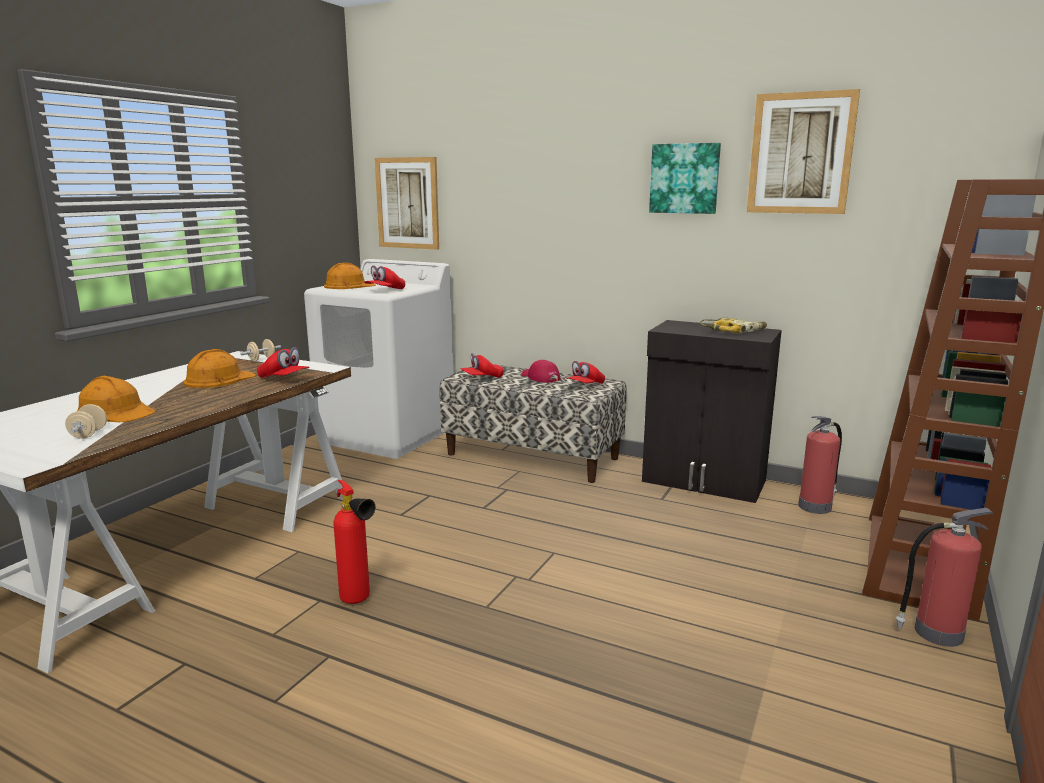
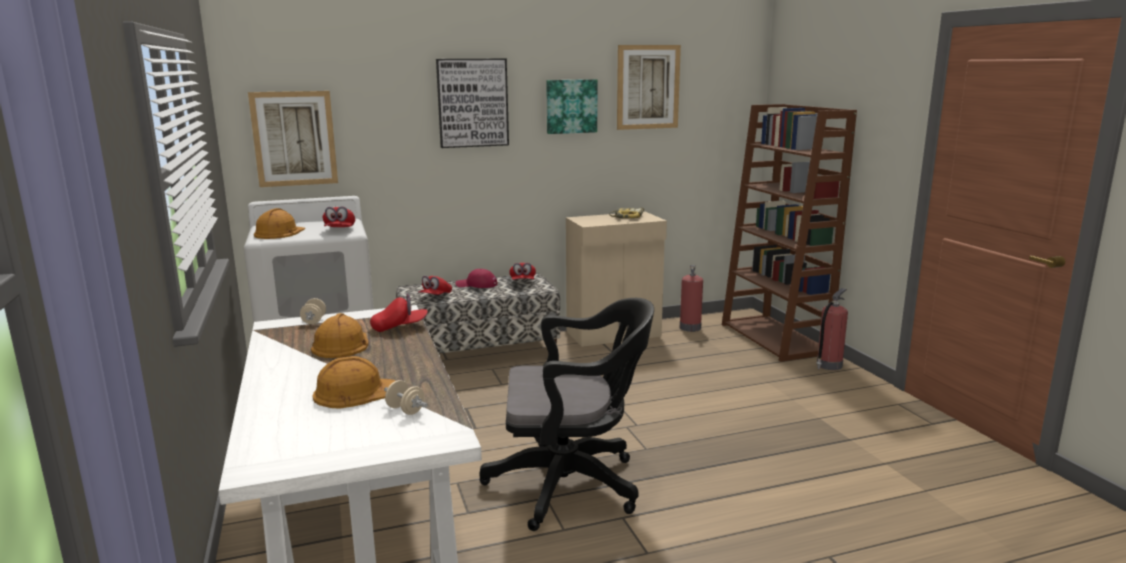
camera: 45 degrees left, 0 degrees up
fire extinguisher [333,480,375,604] -> black office chair [480,298,654,531]
black cabinet [642,320,782,503] -> beige cabinet [566,212,667,347]
none -> picture [436,59,509,148]

